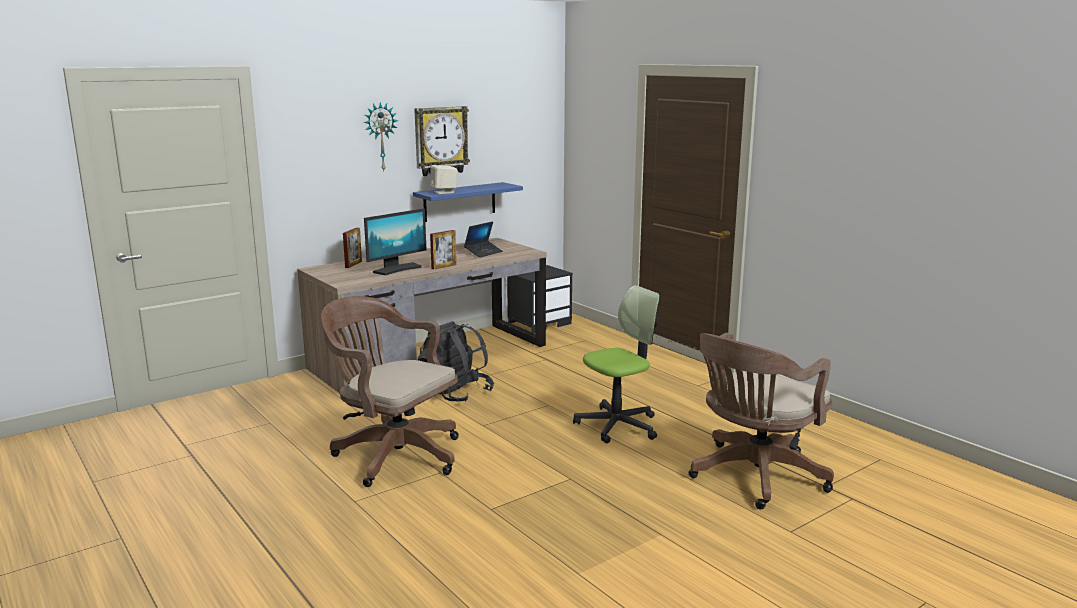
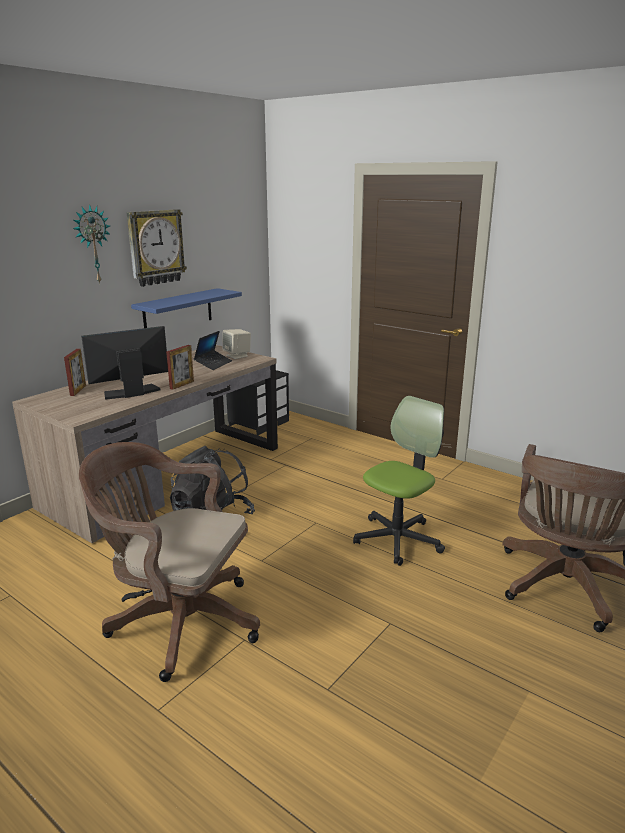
camera: 15 degrees left, 5 degrees up
monitor [364,208,426,275] -> monitor turned 150 degrees counterclockwise [81,326,168,400]
beige speaker [430,165,457,194] -> beige speaker moved to [222,329,251,359]

